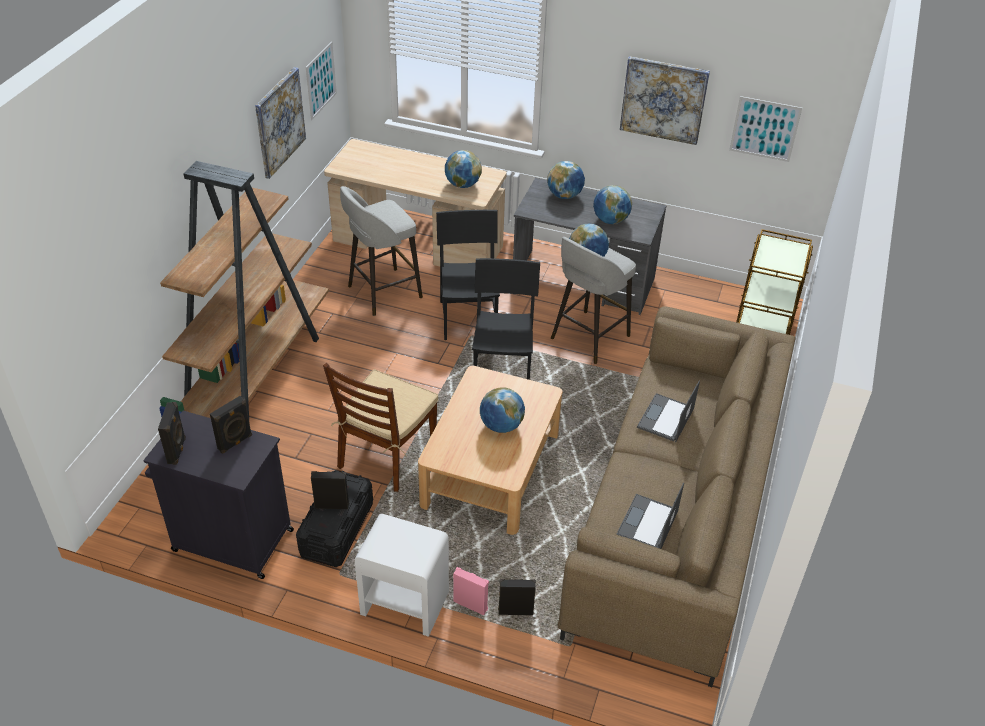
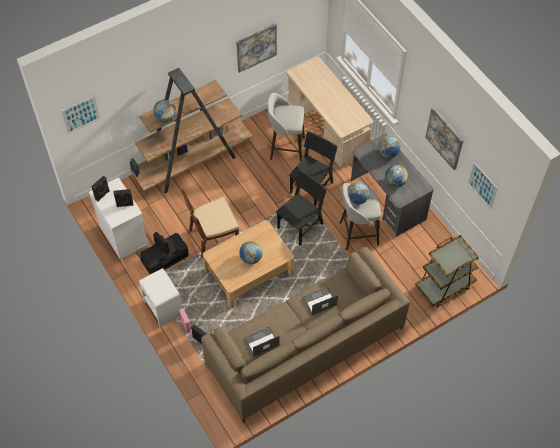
camera: 40 degrees right, 15 degrees up
black cabinet [143,411,294,579] -> white cabinet [89,177,149,262]
picture [306,42,337,120] -> picture moved to [61,96,100,134]
globe [445,150,482,188] -> globe moved to [153,100,176,123]

